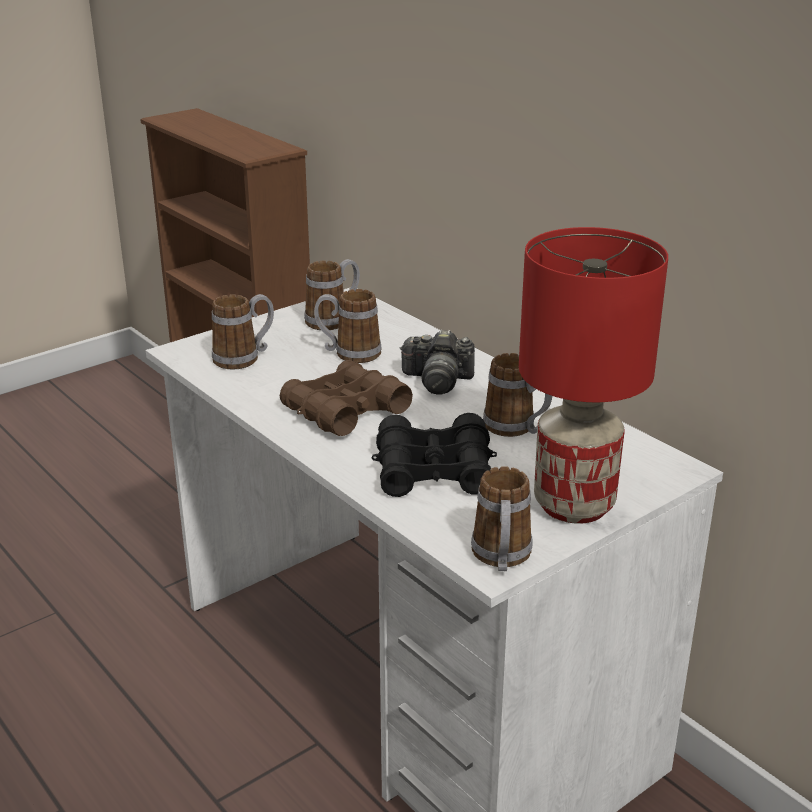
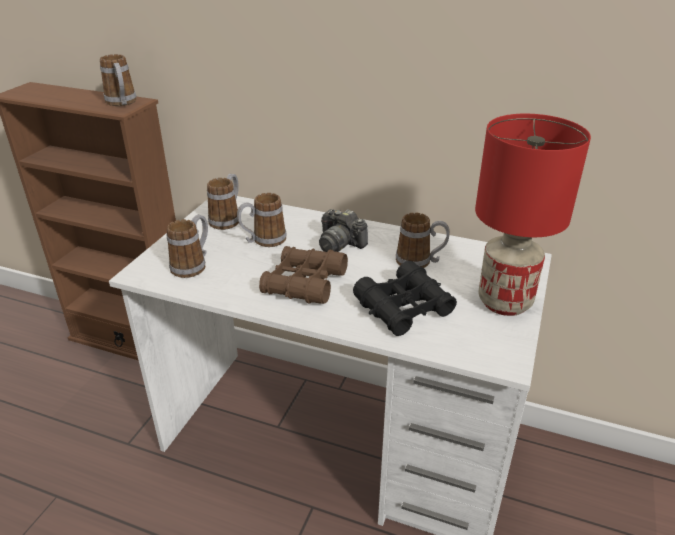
camera: 30 degrees left, 5 degrees up
camera [400,329,475,394] -> camera turned 60 degrees clockwise [319,209,368,252]
mug [471,466,533,571] -> mug moved to [100,54,137,106]

